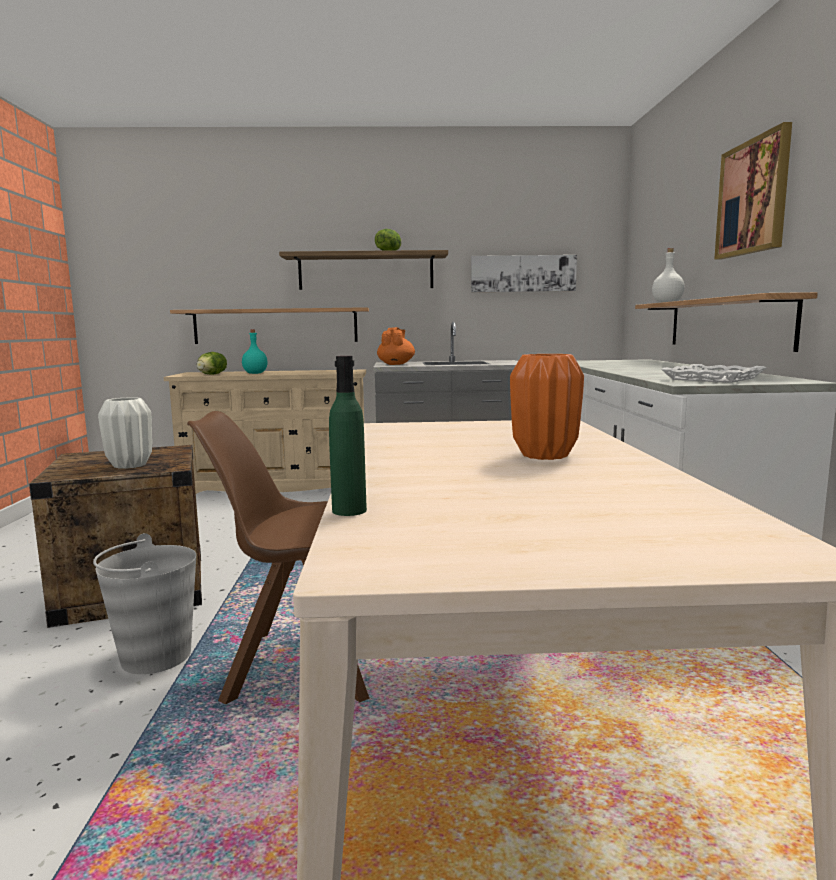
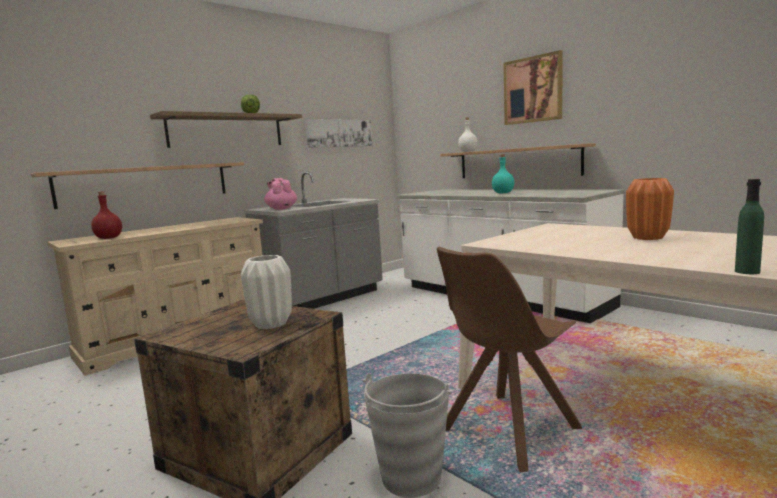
camera: 40 degrees left, 0 degrees up
lettuce [197,352,227,375] -> red bottle [91,191,122,239]
turquoise bottle [242,329,268,374] -> turquoise bottle moved to [492,154,514,193]
orange teapot [377,327,415,365] -> pink teapot [264,178,297,210]
white tray [661,364,766,383] -> none

